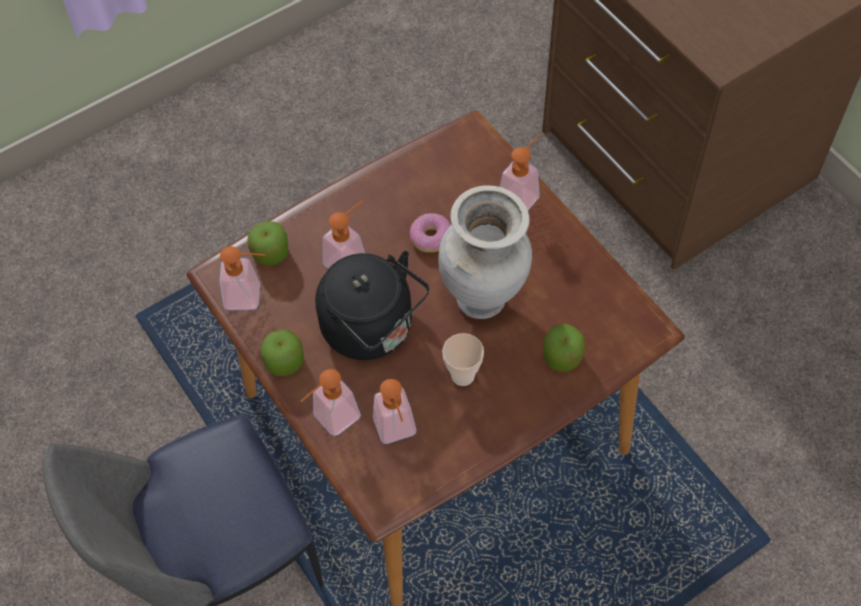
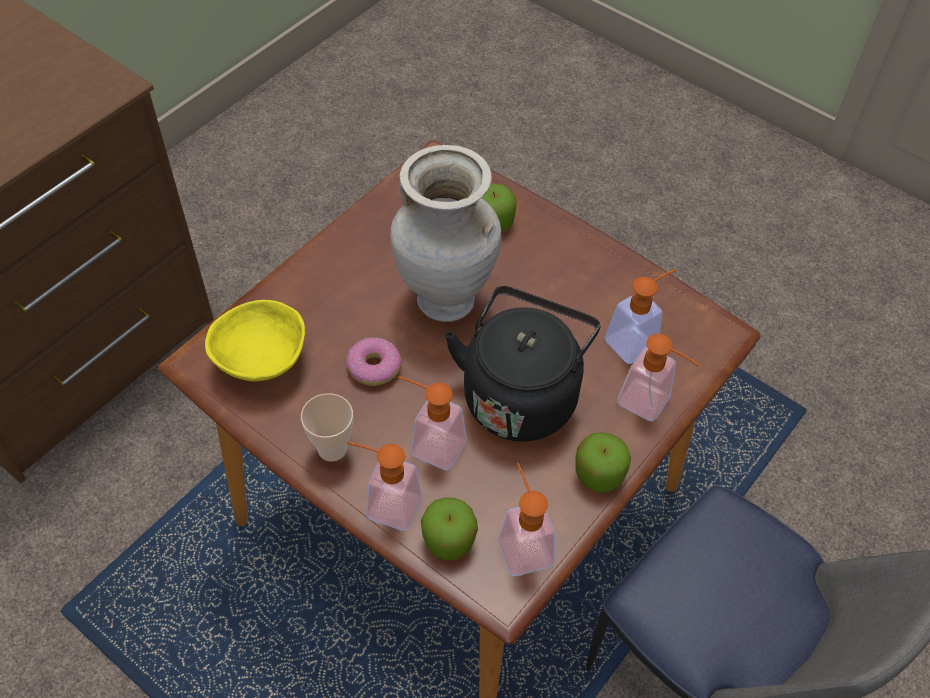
camera: 110 degrees left, 5 degrees down
cup [442,333,484,386] -> cup moved to [301,393,353,462]
soap dispenser [500,134,540,210] -> soap dispenser moved to [347,442,422,531]
none -> yellow bowl [205,300,305,381]

